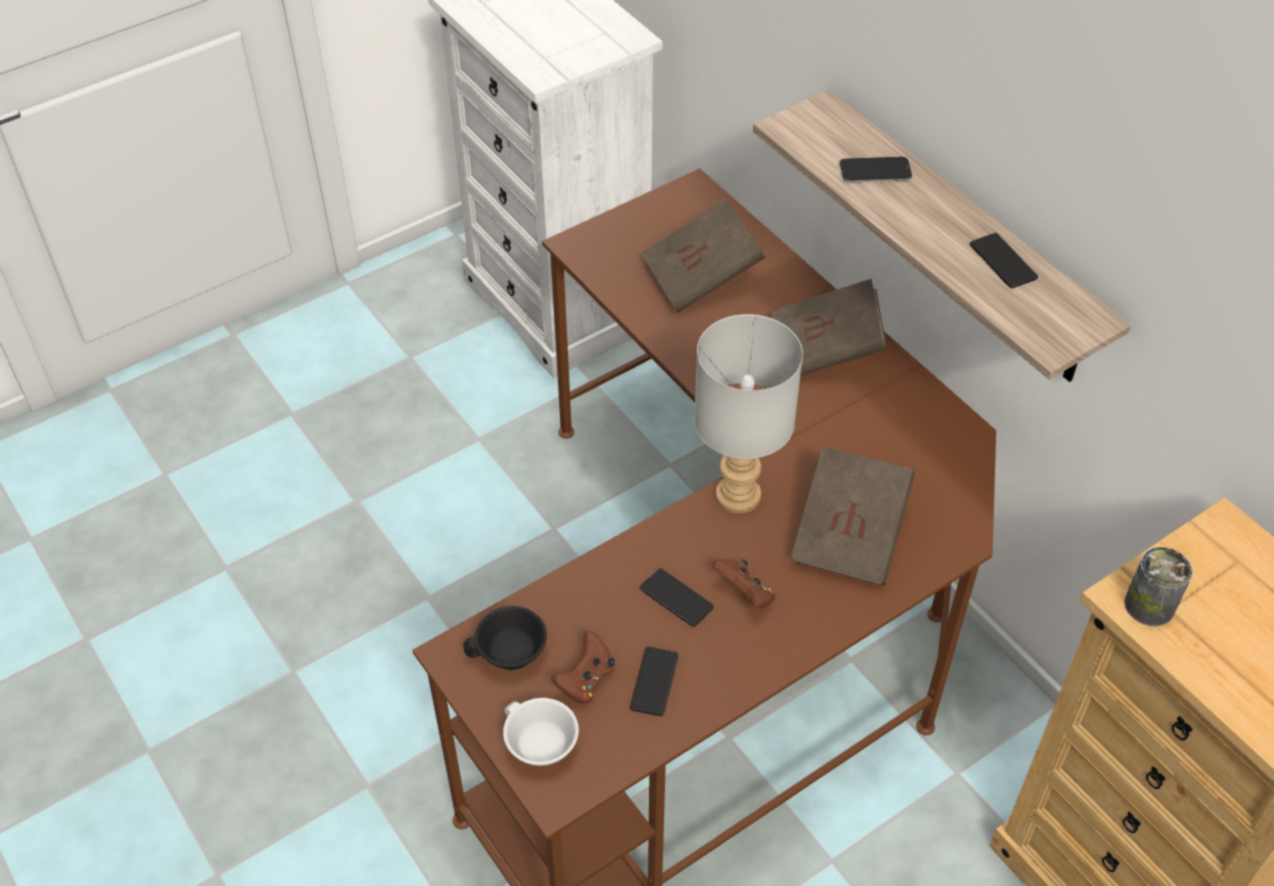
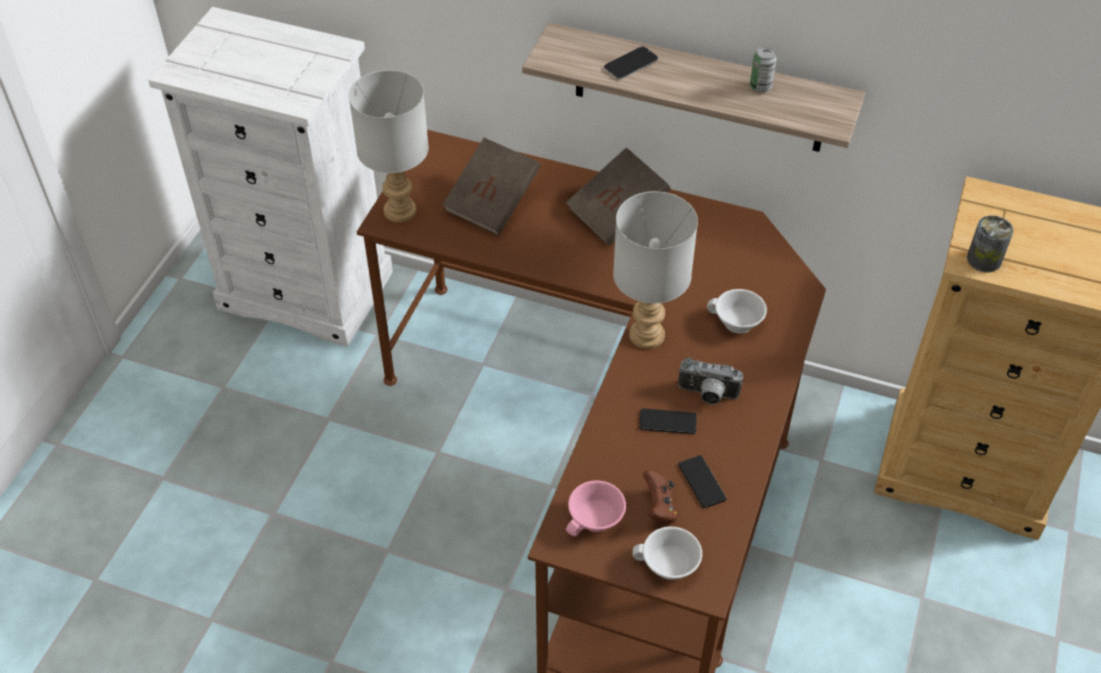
camera: 35 degrees left, 0 degrees up
black cup [463,606,547,670] -> pink cup [566,481,626,537]
brown game controller [712,559,775,608] -> camera [678,358,743,404]
brown book [791,446,915,585] -> white cup [707,289,767,333]
phone [970,233,1038,288] -> can [750,47,777,93]
none -> grey table lamp [349,70,429,222]

